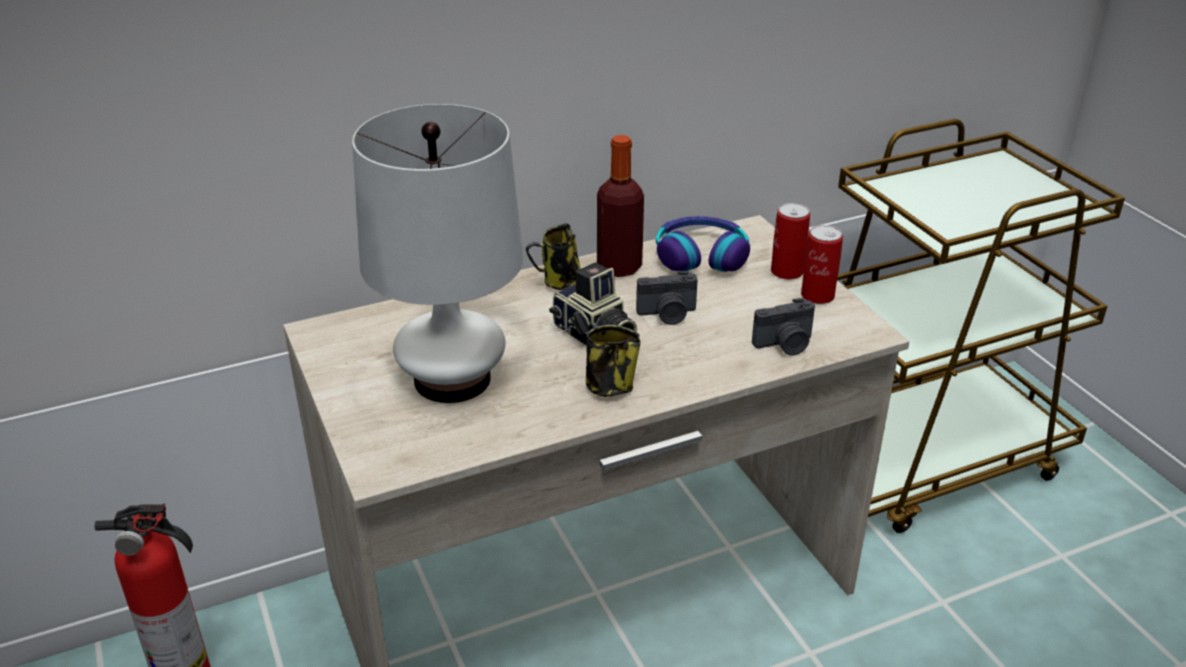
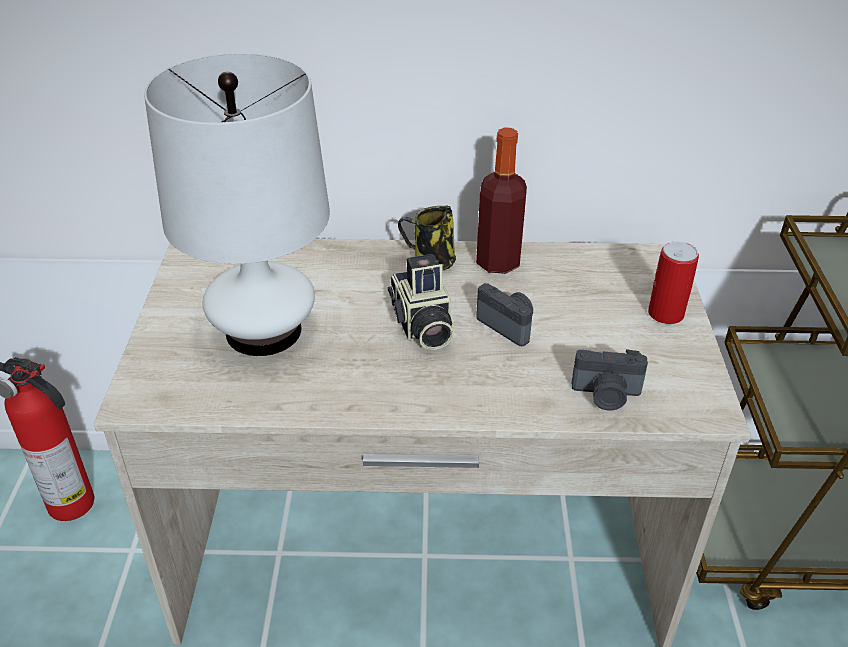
camera: 25 degrees right, 5 degrees up
mug [586,323,640,397] -> none
camera [636,271,698,325] -> camera turned 150 degrees counterclockwise [476,283,533,346]
headphones [656,216,750,272] -> none
can [801,225,843,304] -> none

